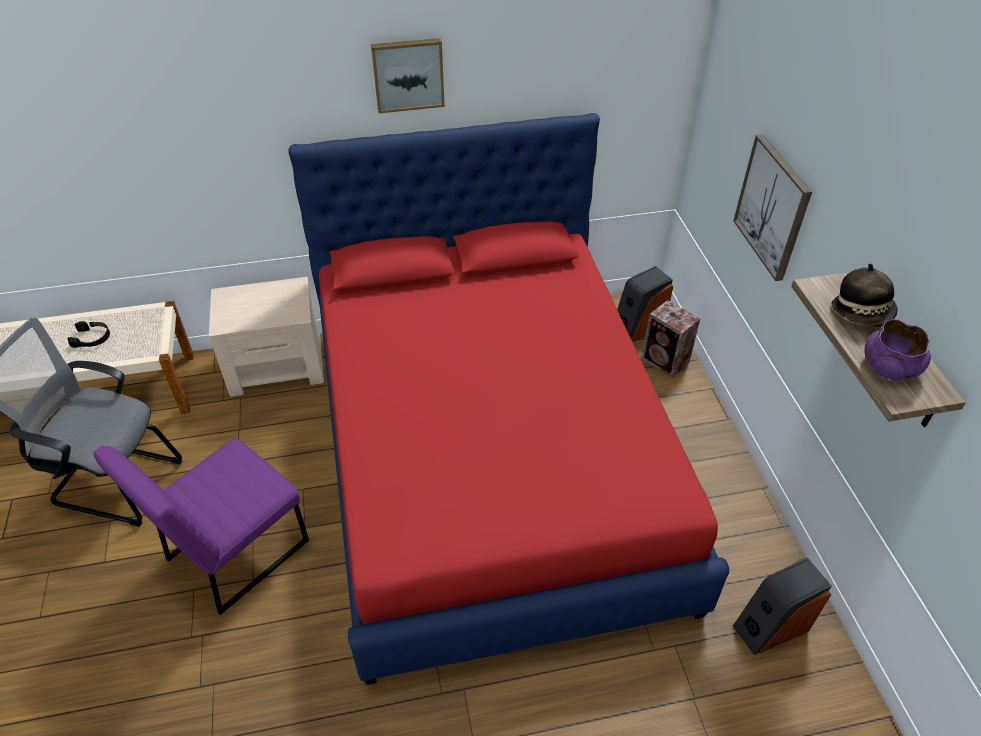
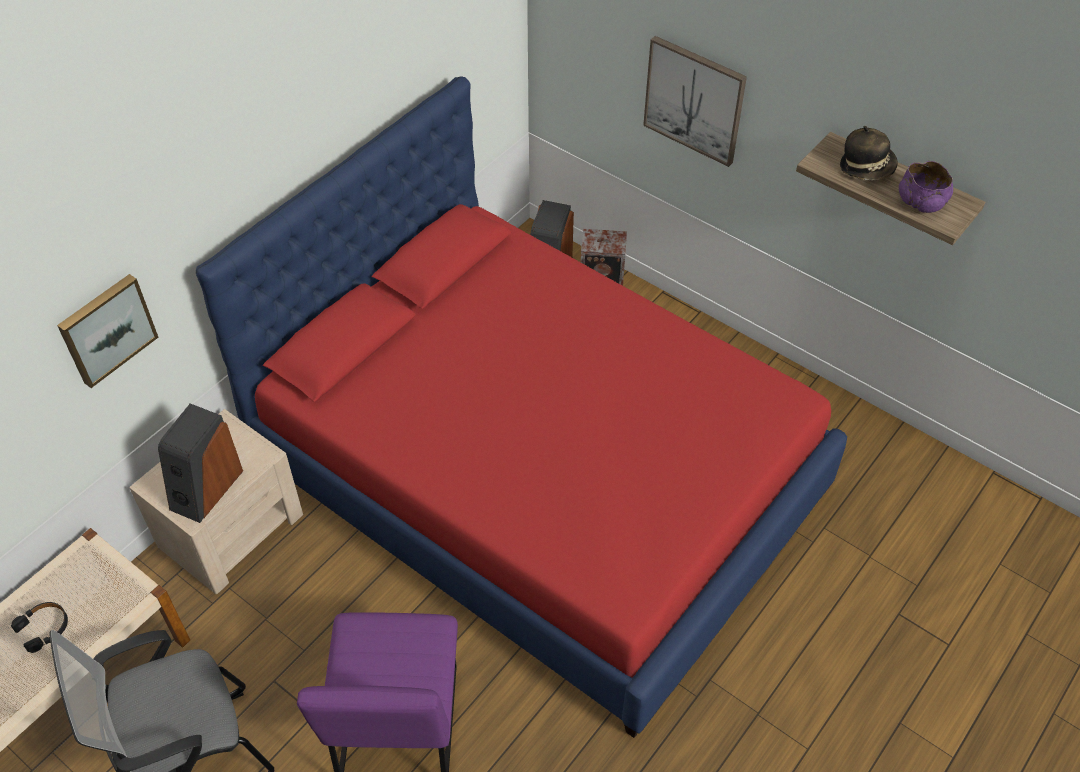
camera: 40 degrees left, 5 degrees up
picture [371,38,445,113] -> picture moved to [57,274,158,388]
speaker [733,557,832,655] -> speaker moved to [158,403,243,523]

